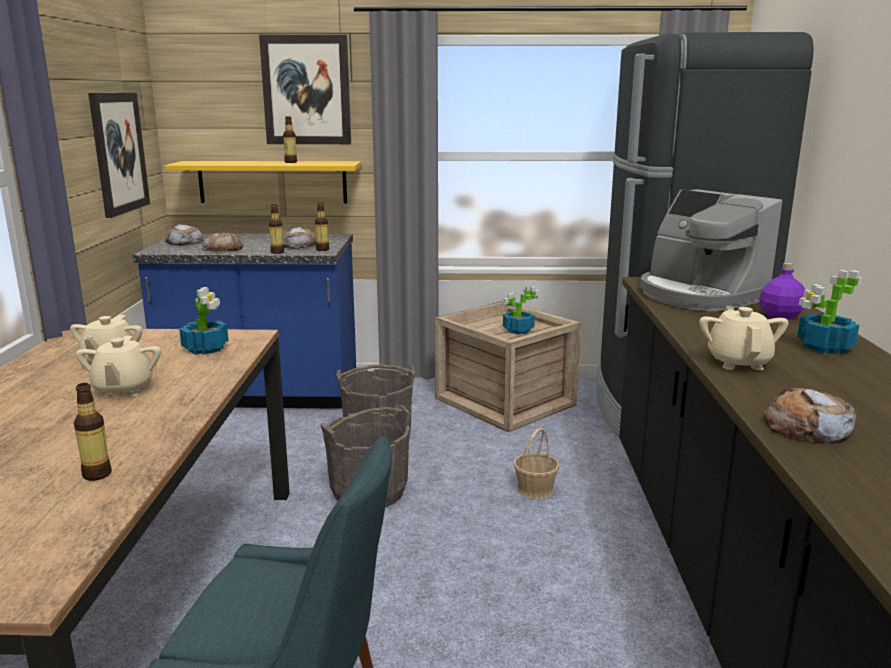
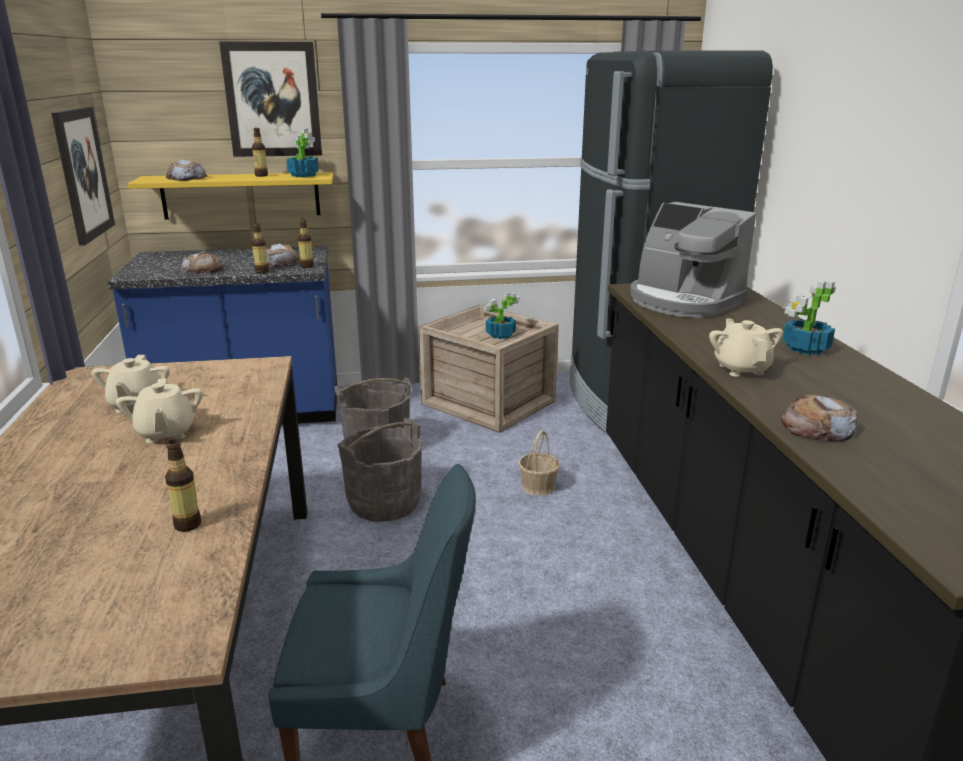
camera: 10 degrees left, 5 degrees up
bread [166,224,204,246] -> bread moved to [166,159,207,181]
potted plant [179,287,229,355] -> potted plant moved to [286,128,319,177]
purple bottle [759,263,805,320] -> none

